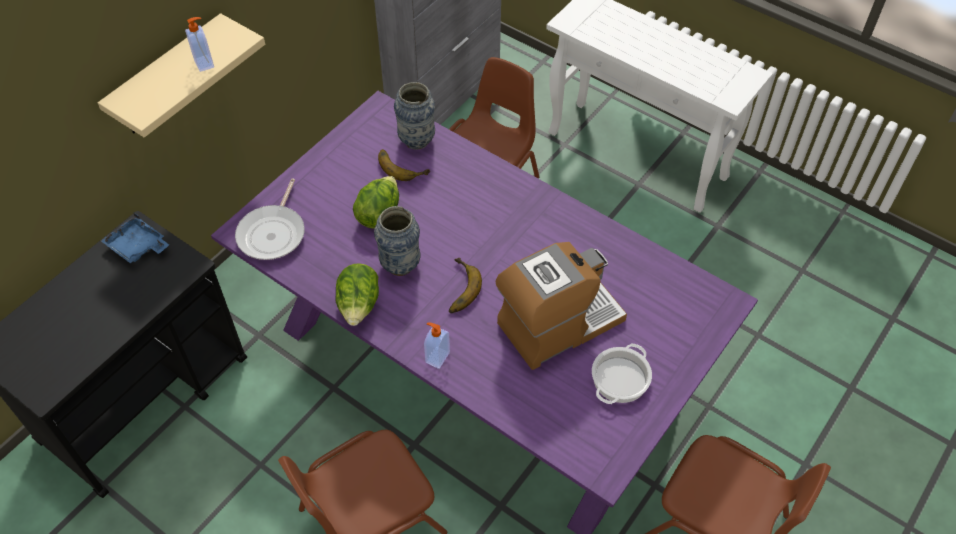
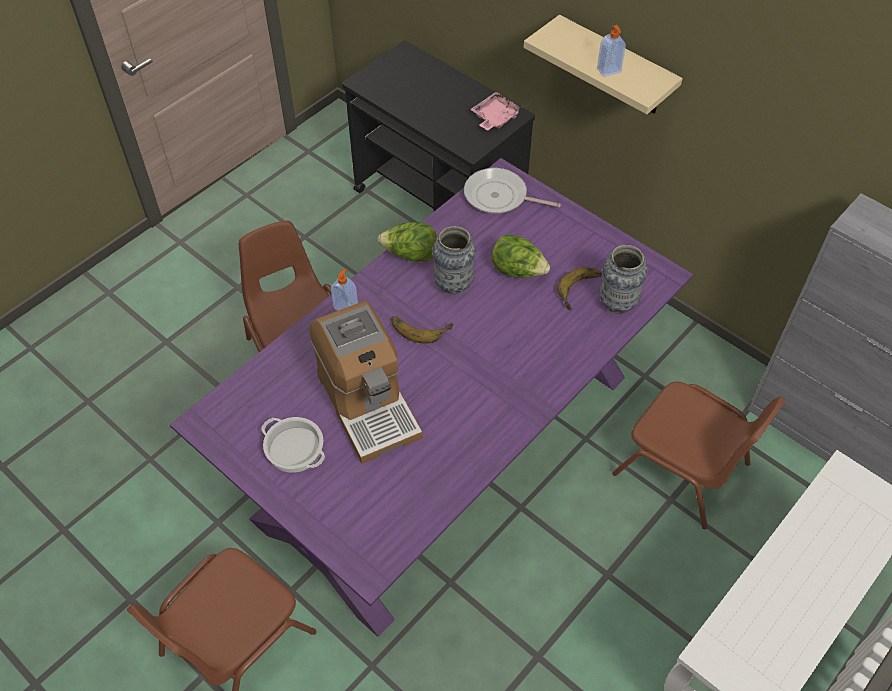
camera: 95 degrees right, 0 degrees up
blue tray [101,213,169,263] -> pink tray [470,92,523,130]

